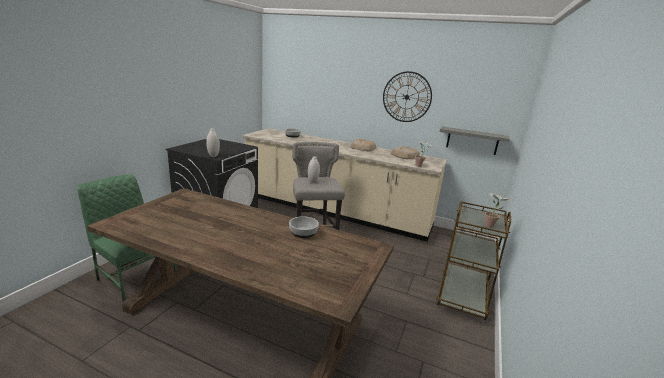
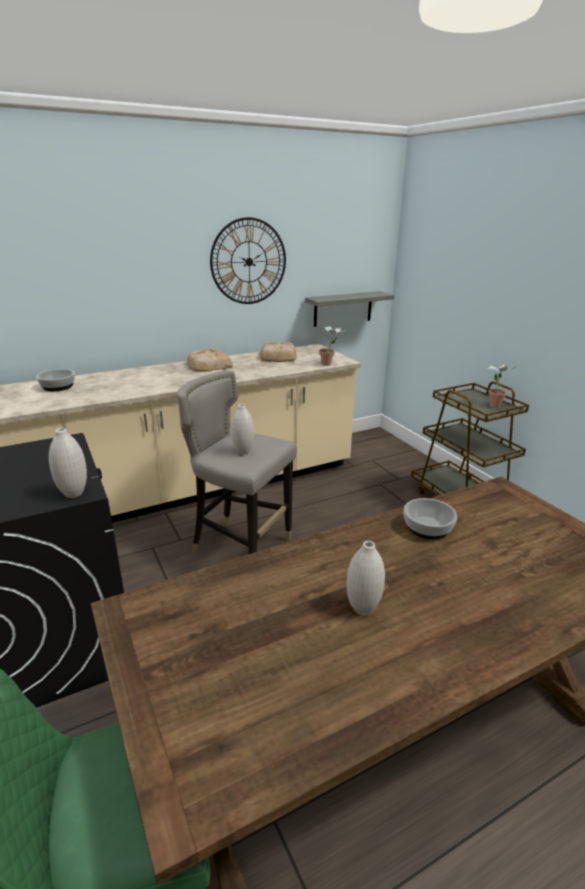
camera: 50 degrees left, 5 degrees up
none -> white vase [347,541,385,616]

